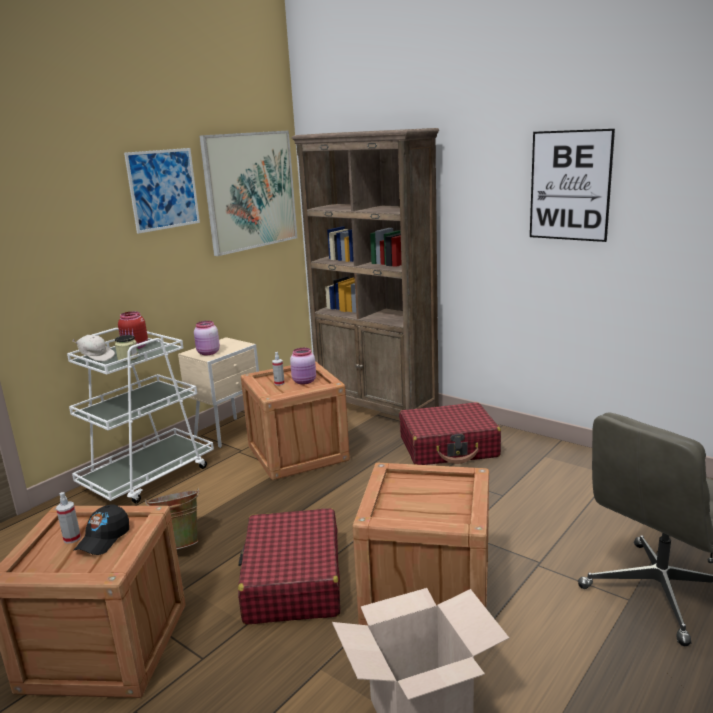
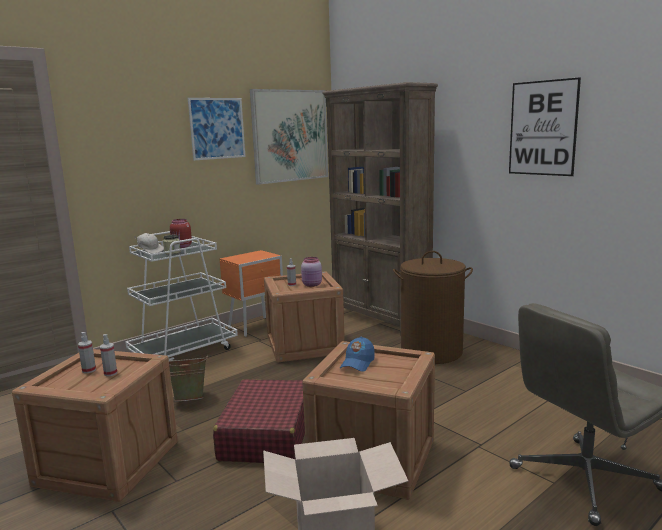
camera: 10 degrees right, 5 degrees down
black cap [73,504,129,555] -> spray bottle [100,334,117,376]
beige nightstand [178,337,259,448] -> orange nightstand [220,250,283,337]
pink jar [194,321,220,355] -> none
red suitcase [399,402,501,465] -> brown laundry basket [393,251,473,364]
none -> blue cap [340,337,375,372]

